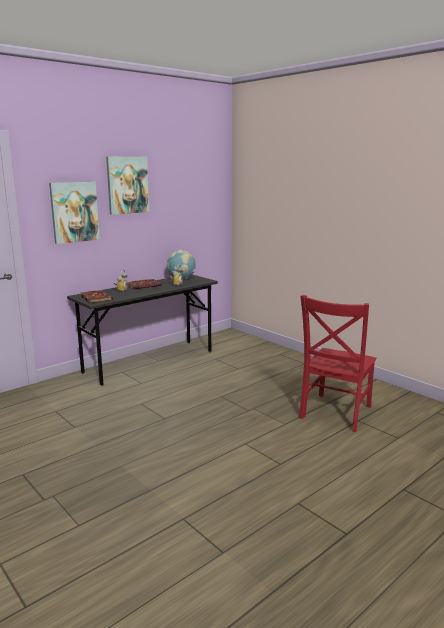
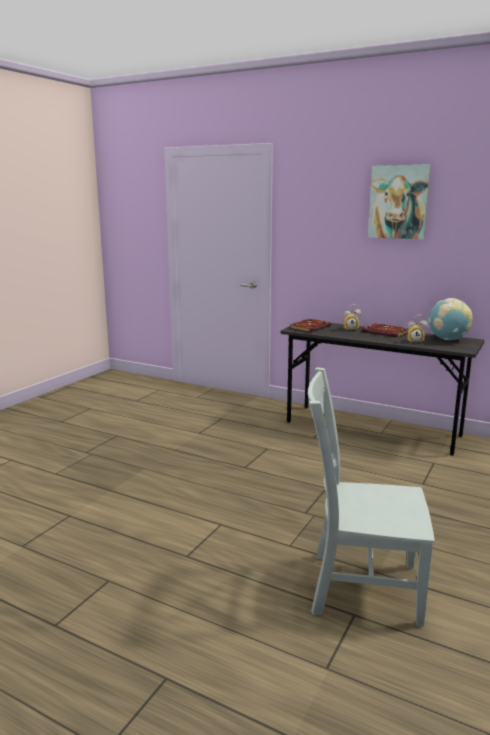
camera: 70 degrees right, 0 degrees up
picture [49,182,100,244] -> none
red chair [299,295,376,432] -> grey chair [308,367,435,627]

